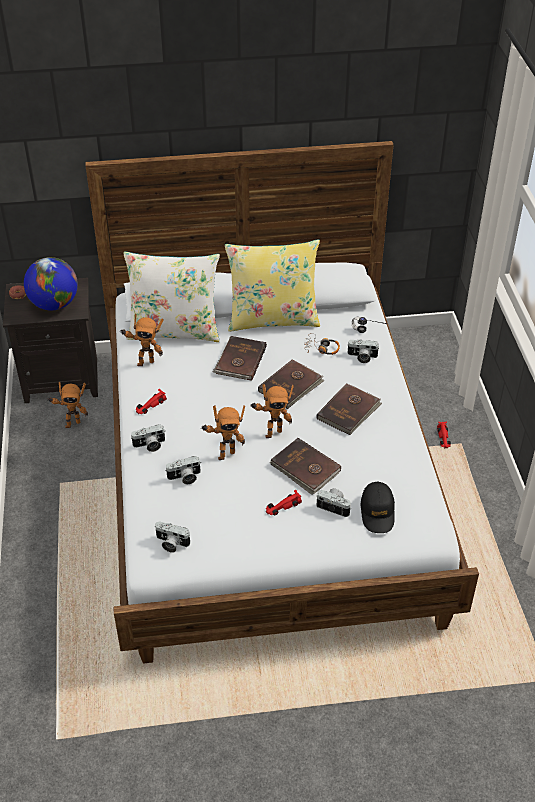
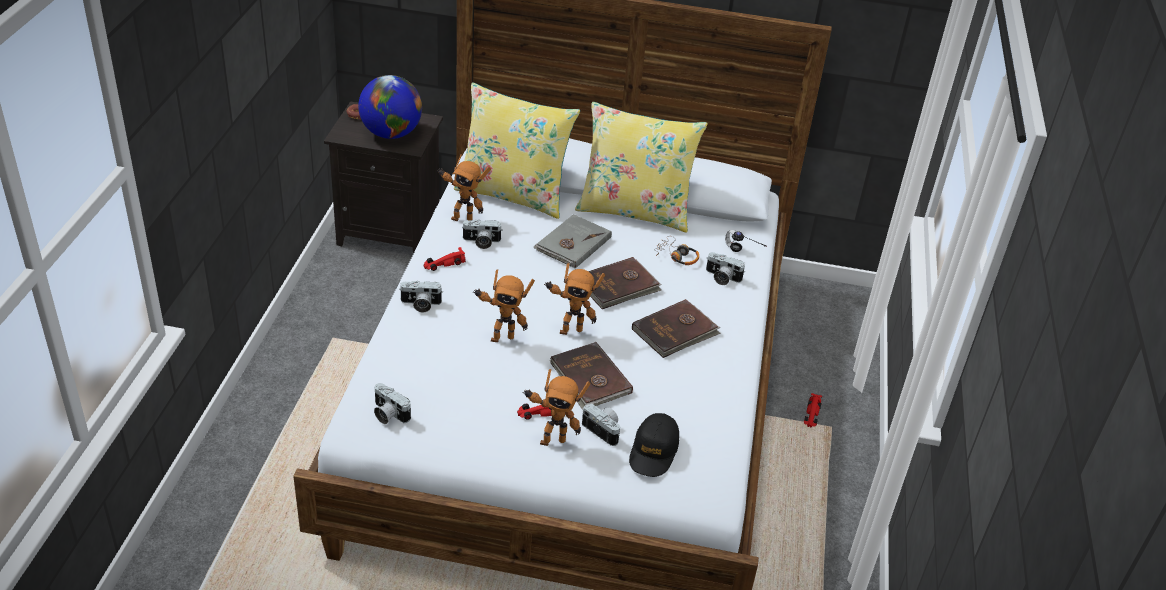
camera: 15 degrees right, 5 degrees down
toy robot [48,382,88,428] -> toy robot moved to [523,369,590,446]
white pillow [123,251,220,342] -> yellow pillow [454,83,580,219]
camera [165,456,201,484] -> camera moved to [461,220,503,249]
brown book [213,336,267,381] -> grey book [533,214,612,269]

